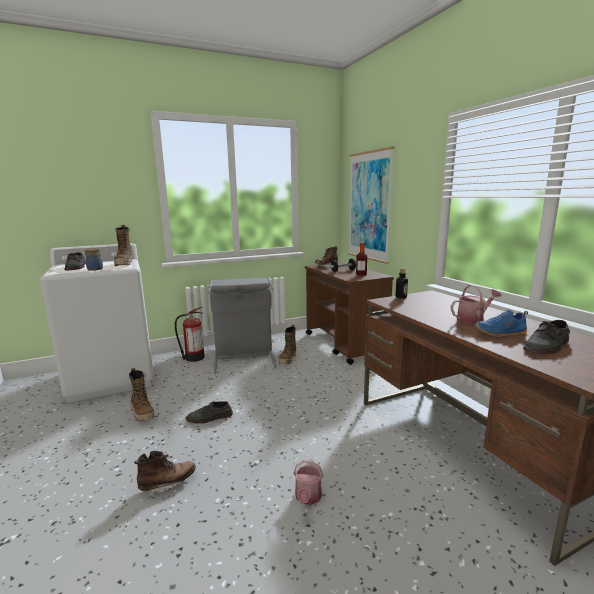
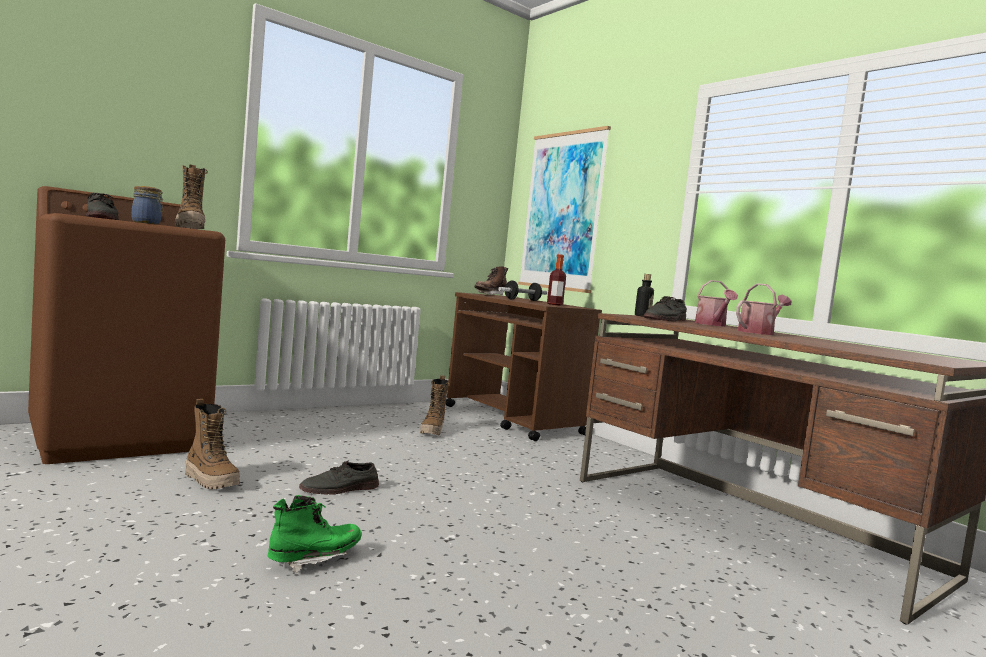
camera: 15 degrees left, 10 degrees down
white washing machine [40,243,154,403] -> brown washing machine [28,186,225,464]
brown boot [134,451,196,497] -> green boot [268,495,361,574]
fire extinguisher [175,307,205,362] -> none
grey laundry basket [207,277,276,374] -> none
watering can [293,459,323,505] -> watering can moved to [695,280,738,327]
blue shoe [475,310,528,337] -> none
grey shoe [523,320,570,354] -> grey shoe moved to [643,296,687,321]

